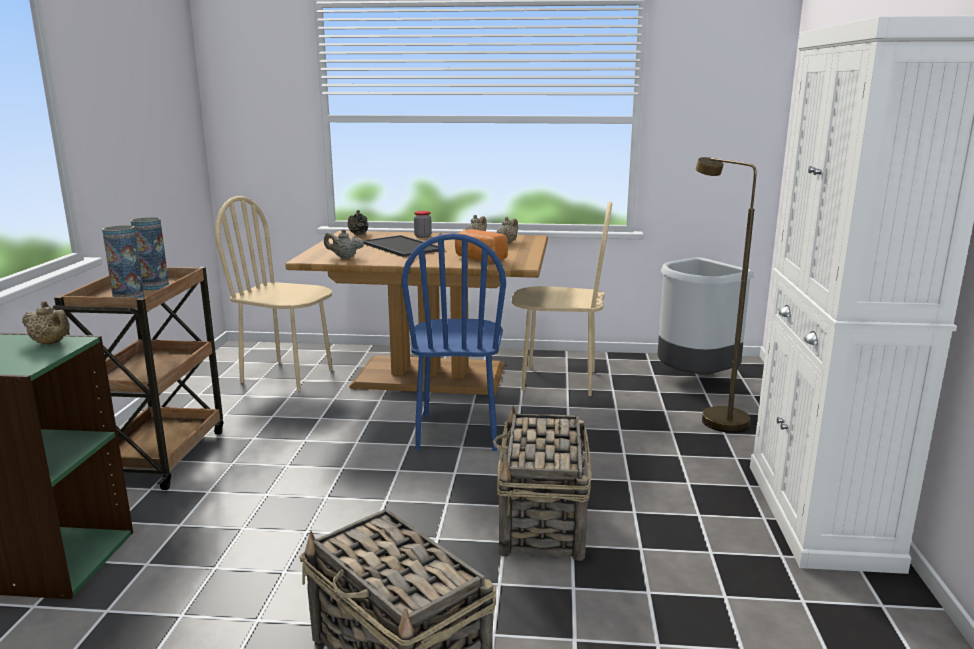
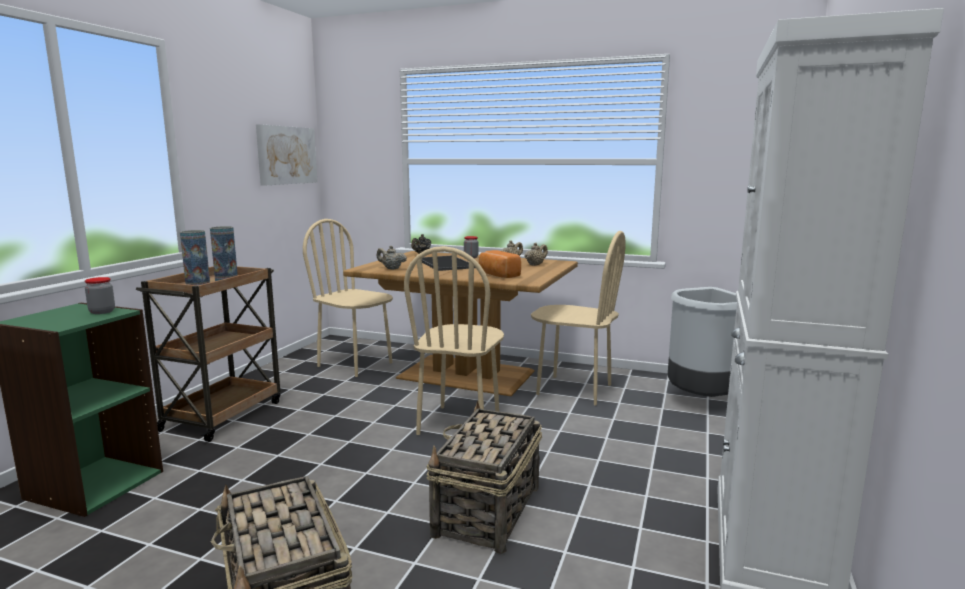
camera: 15 degrees right, 5 degrees down
beige teapot [22,301,70,345] -> jar [85,277,115,314]
blue chair [401,233,506,451] -> beige chair [404,246,504,435]
brown floor lamp [696,157,757,433] -> none
none -> picture [256,124,317,186]

